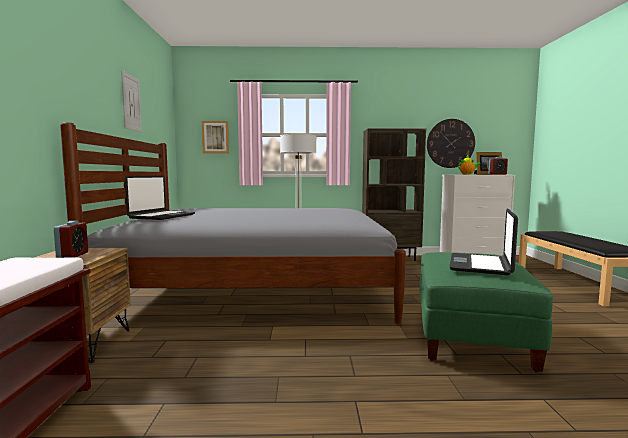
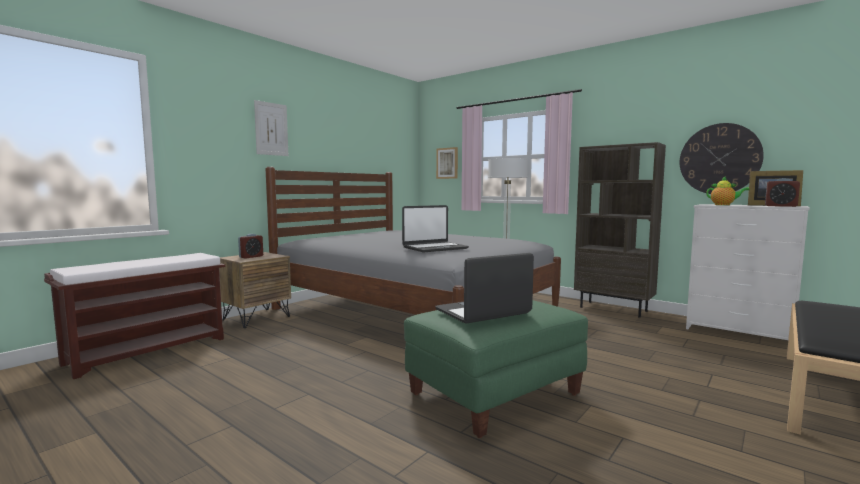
camera: 40 degrees right, 0 degrees up
picture [121,71,142,132] -> picture moved to [254,100,288,156]
laptop [125,175,195,220] -> laptop moved to [402,205,469,253]

